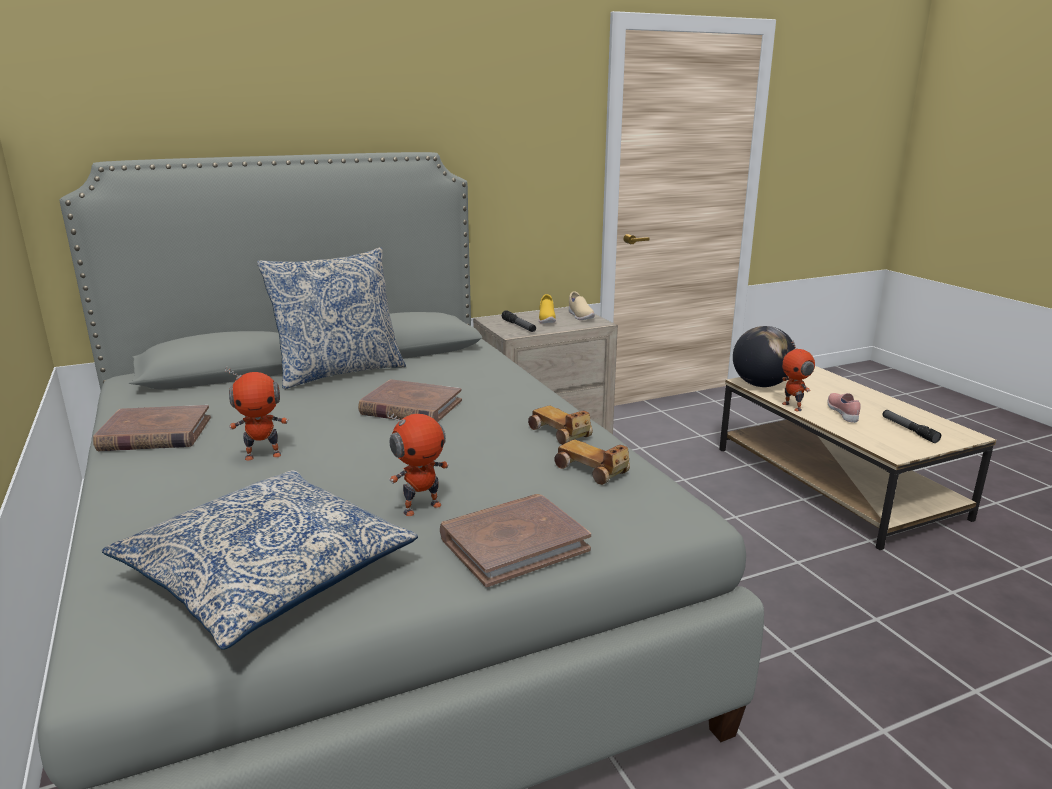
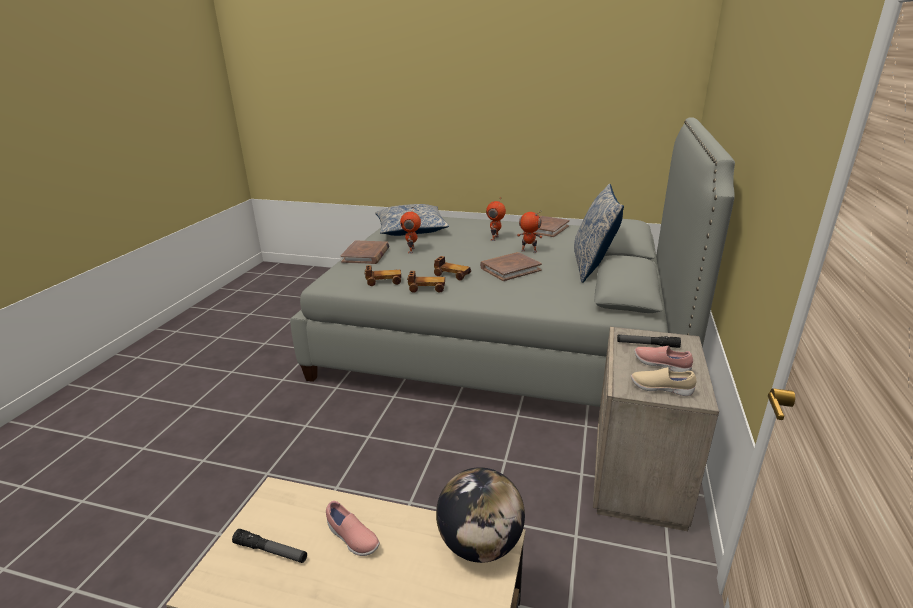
camera: 130 degrees right, 5 degrees up
yellow shoe [539,294,556,324] -> pink shoe [634,346,693,372]
toy robot [782,340,815,411] -> toy robot moved to [517,211,543,253]
none -> toy car [434,256,471,280]

